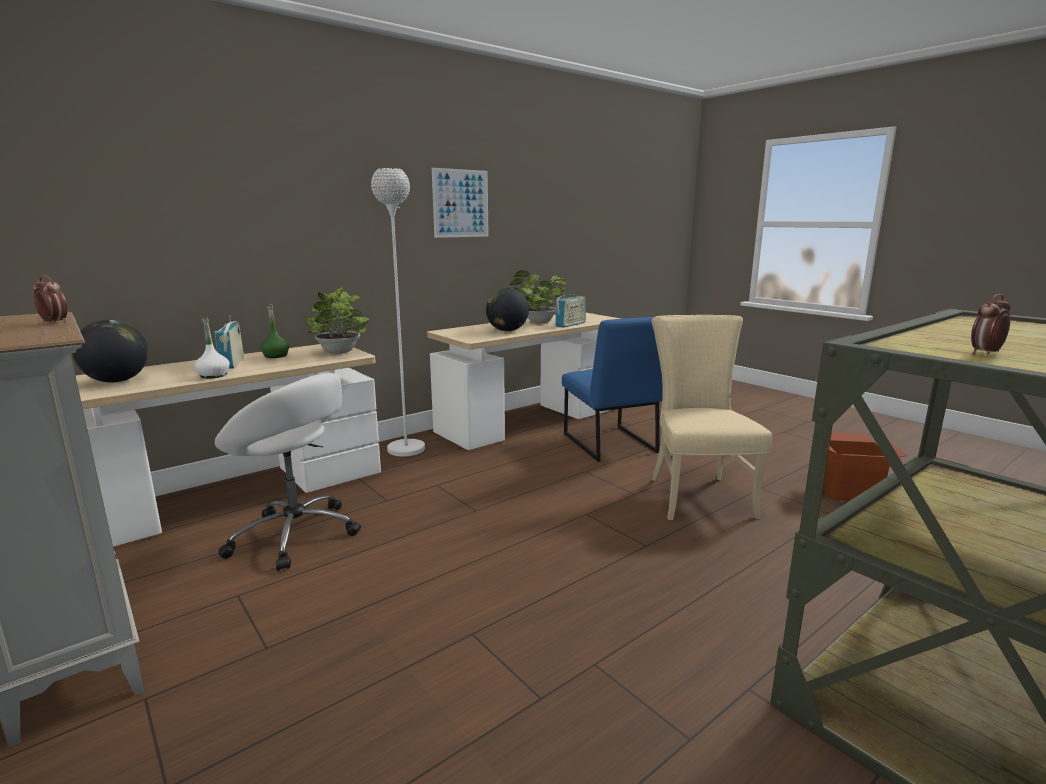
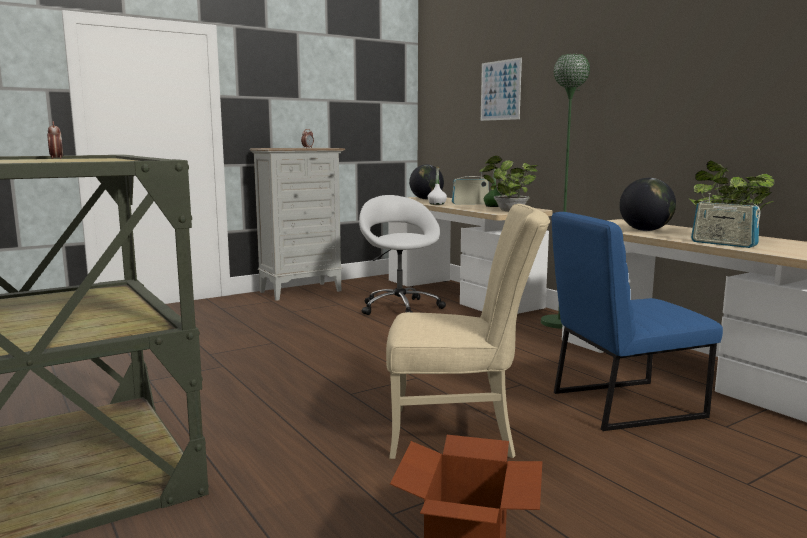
camera: 95 degrees right, 5 degrees down
white office chair [215,373,361,571] -> white office chair turned 120 degrees clockwise [359,195,446,315]
white floor lamp [371,168,425,456] -> green floor lamp [541,54,590,329]
picture [432,168,489,238] -> picture moved to [481,58,522,121]

